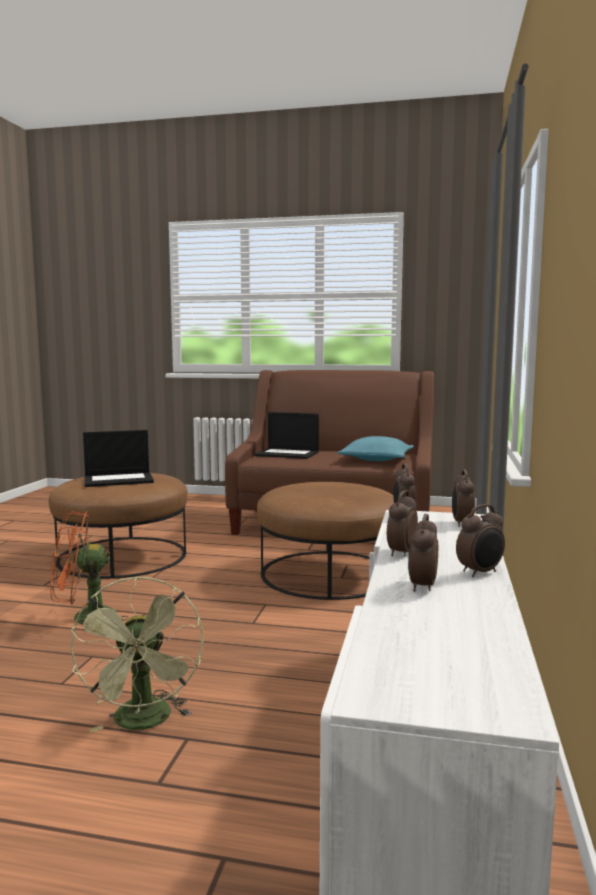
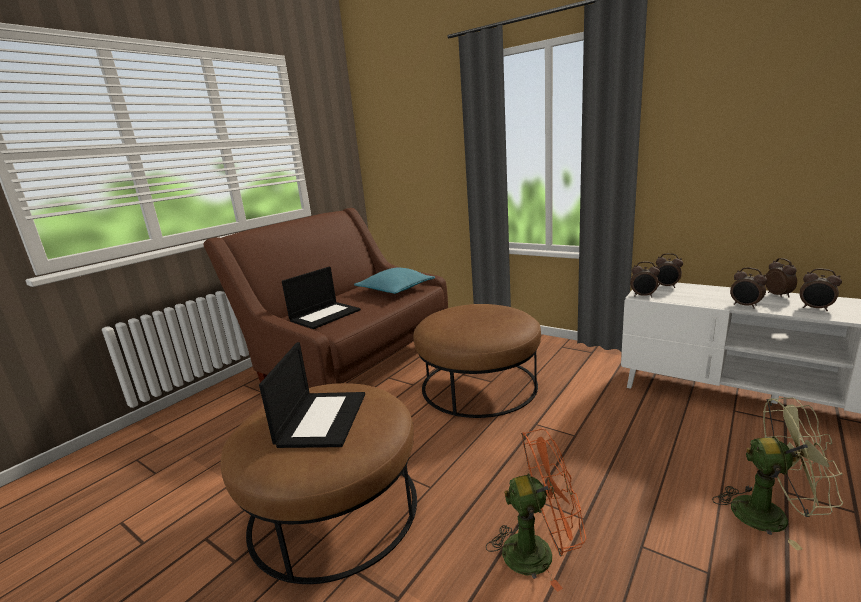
camera: 65 degrees left, 10 degrees up
orange fan [50,511,129,632] -> orange fan turned 105 degrees counterclockwise [486,429,586,592]

